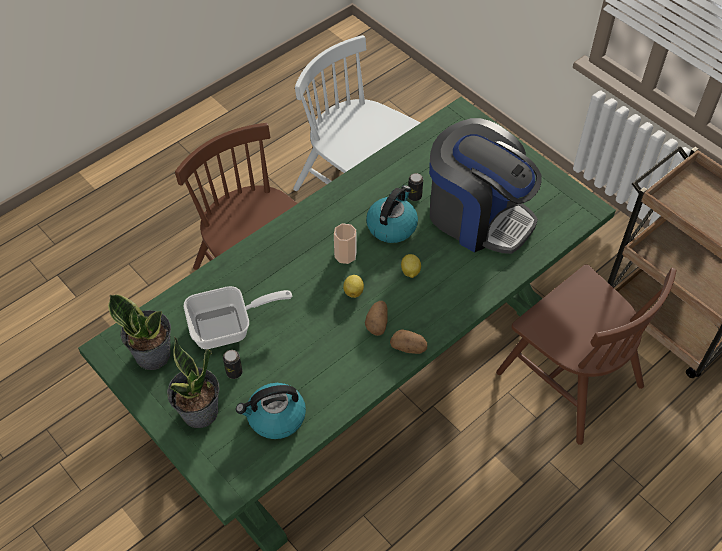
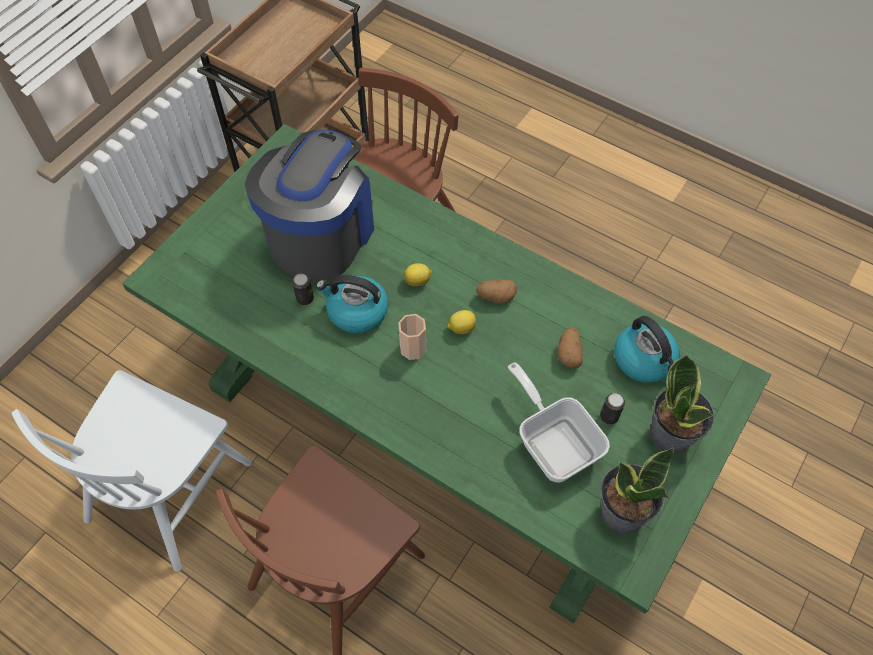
camera: 105 degrees left, 5 degrees up
potato [390,330,427,354] -> potato moved to [558,327,583,369]

